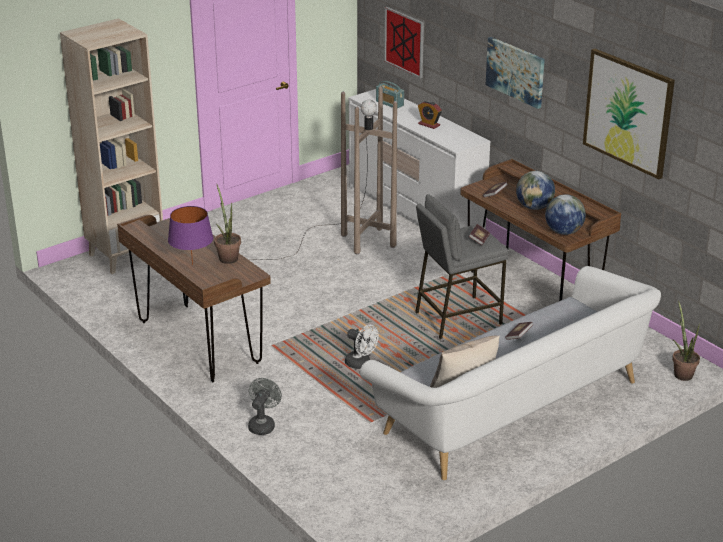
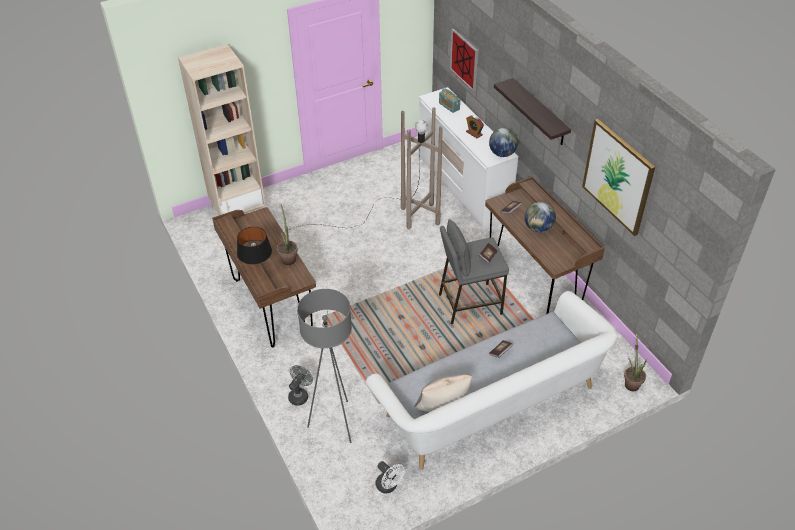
camera: 10 degrees right, 15 degrees up
purple table lamp [168,206,213,265] -> black table lamp [237,227,272,268]
white fan [345,325,379,369] -> white fan moved to [375,461,405,494]
picture [486,37,545,109] -> shelf [494,78,571,145]
globe [545,194,586,235] -> globe moved to [489,128,518,157]
none -> grey floor lamp [297,289,352,443]

